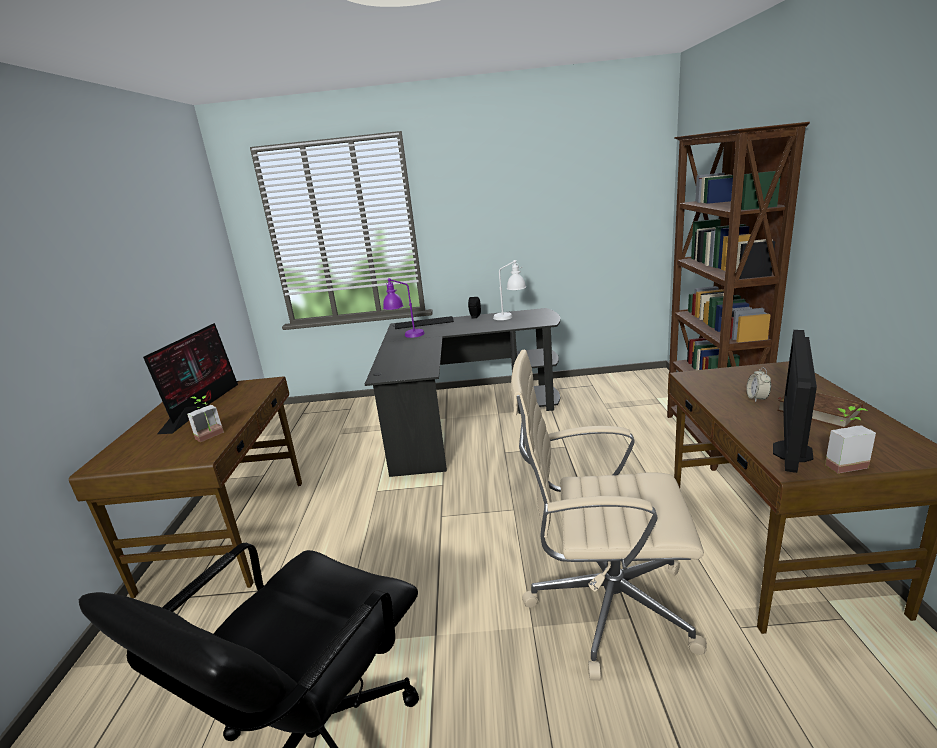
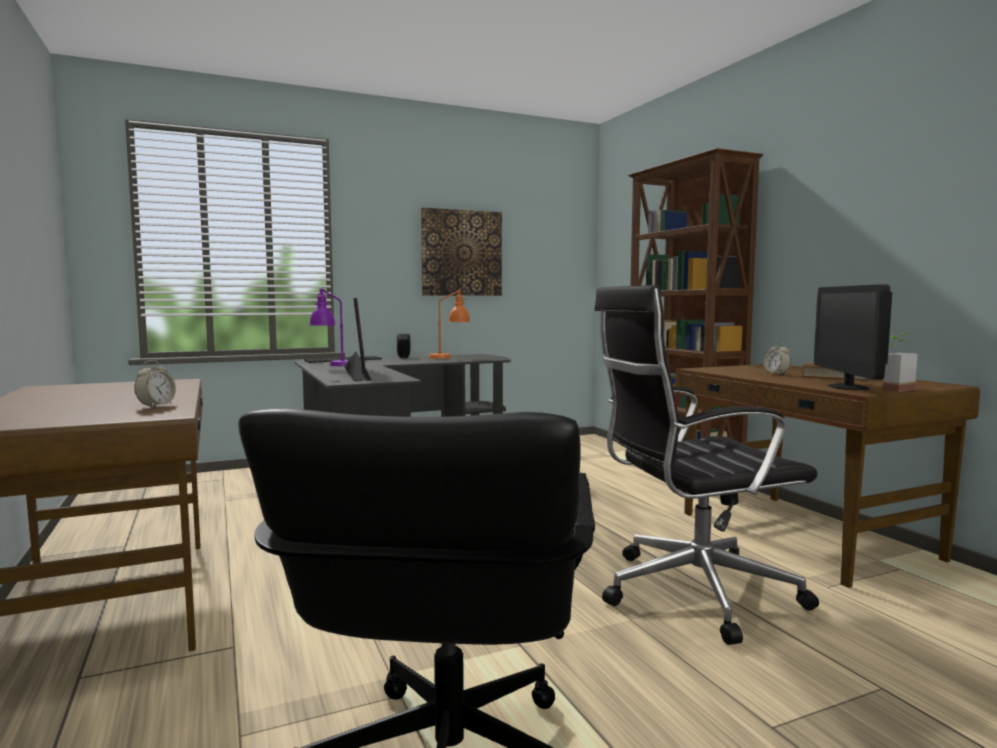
camera: 25 degrees left, 15 degrees down
monitor [143,323,239,434] -> monitor moved to [344,298,371,381]
potted plant [187,395,224,442] -> alarm clock [134,360,176,408]
white table lamp [493,260,526,320] -> orange table lamp [428,290,471,359]
beige office chair [511,350,707,681] -> black office chair [594,285,819,645]
none -> picture [421,208,502,296]

